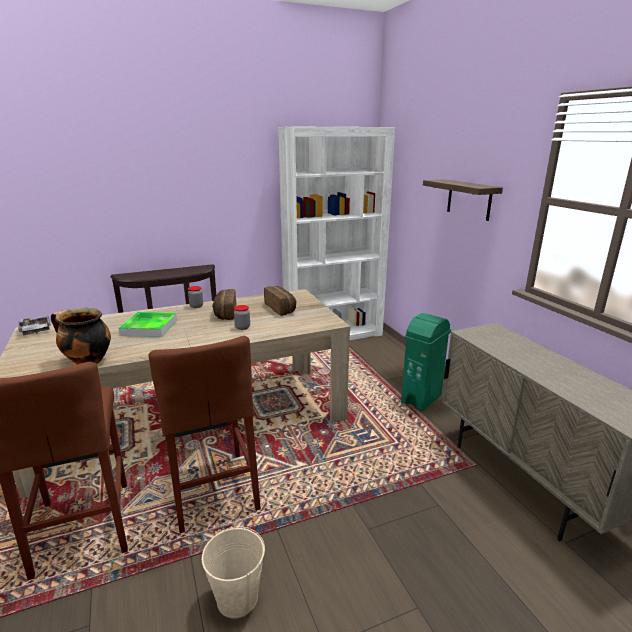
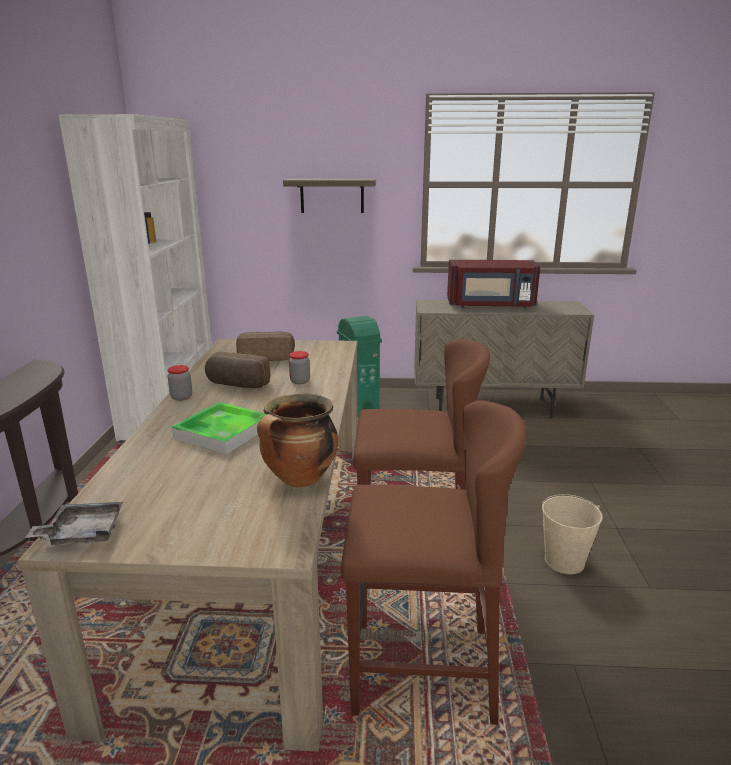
camera: 65 degrees left, 0 degrees up
none -> red microwave [447,260,540,308]

